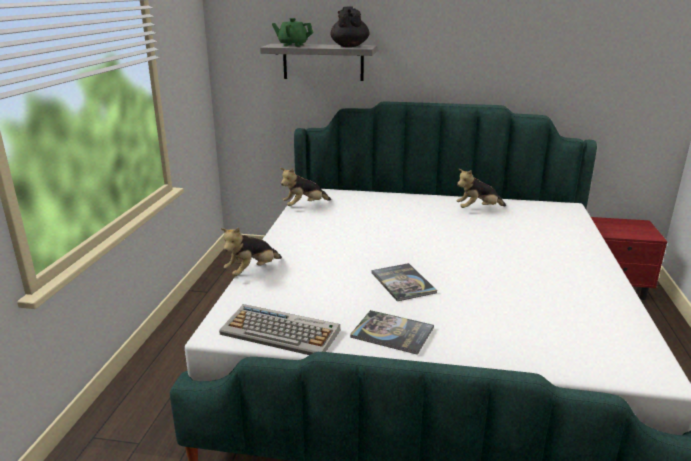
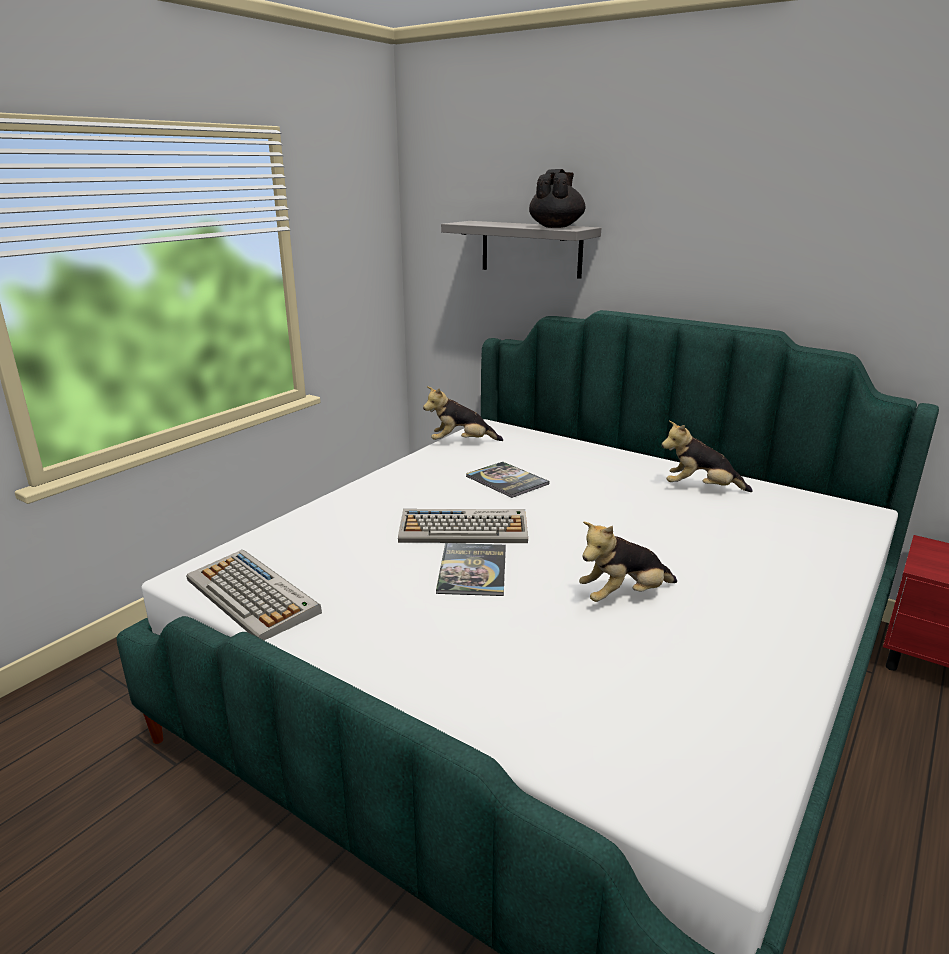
camera: 25 degrees right, 0 degrees up
plush toy [220,227,282,276] -> plush toy moved to [579,522,677,602]
green teapot [272,18,313,47] -> none
book [350,310,434,355] -> book moved to [466,462,549,498]
none -> keyboard [398,509,528,543]

